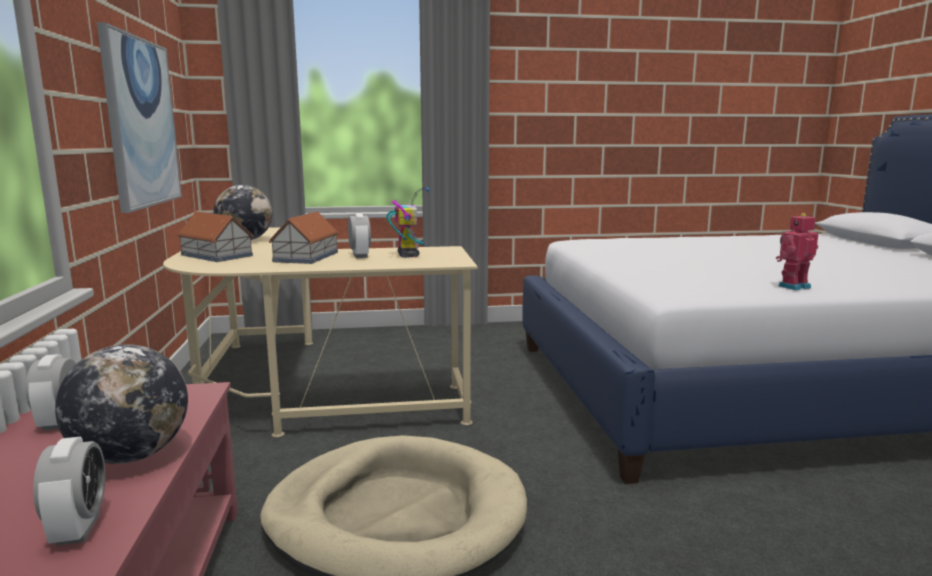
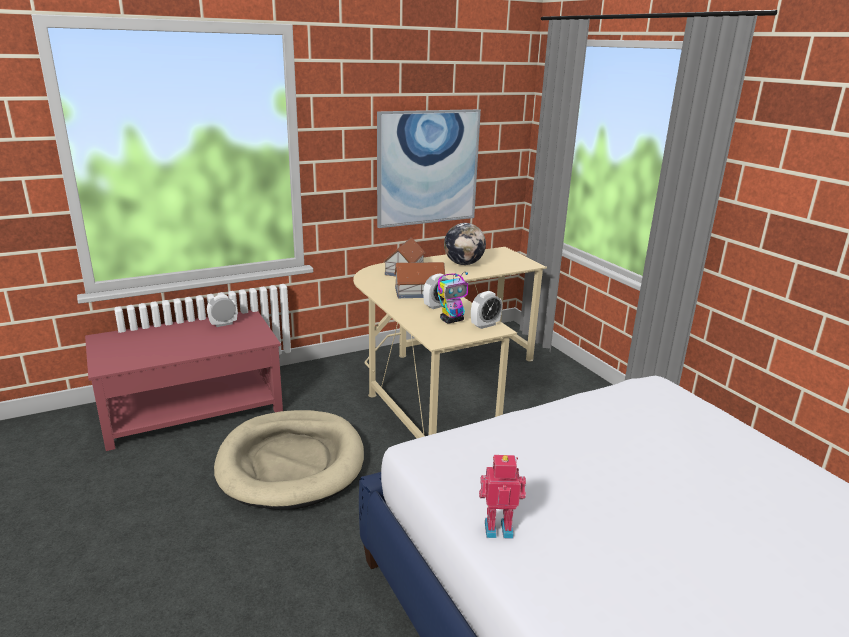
camera: 70 degrees right, 10 degrees up
alarm clock [33,437,105,546] -> alarm clock moved to [471,291,502,329]
globe [55,344,188,464] -> none
toy robot [776,213,818,290] -> toy robot turned 45 degrees counterclockwise [479,455,526,539]

